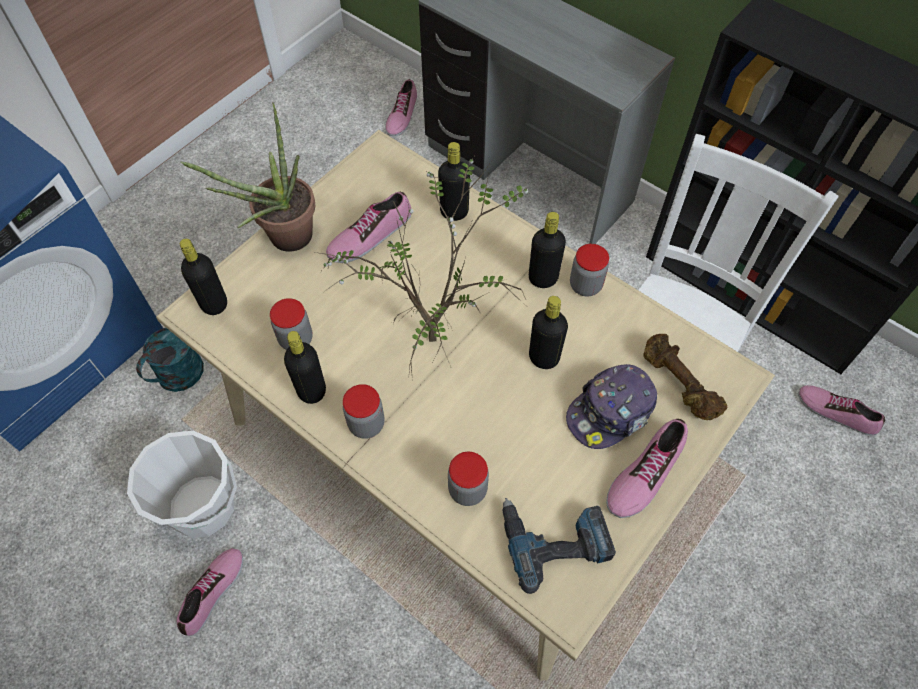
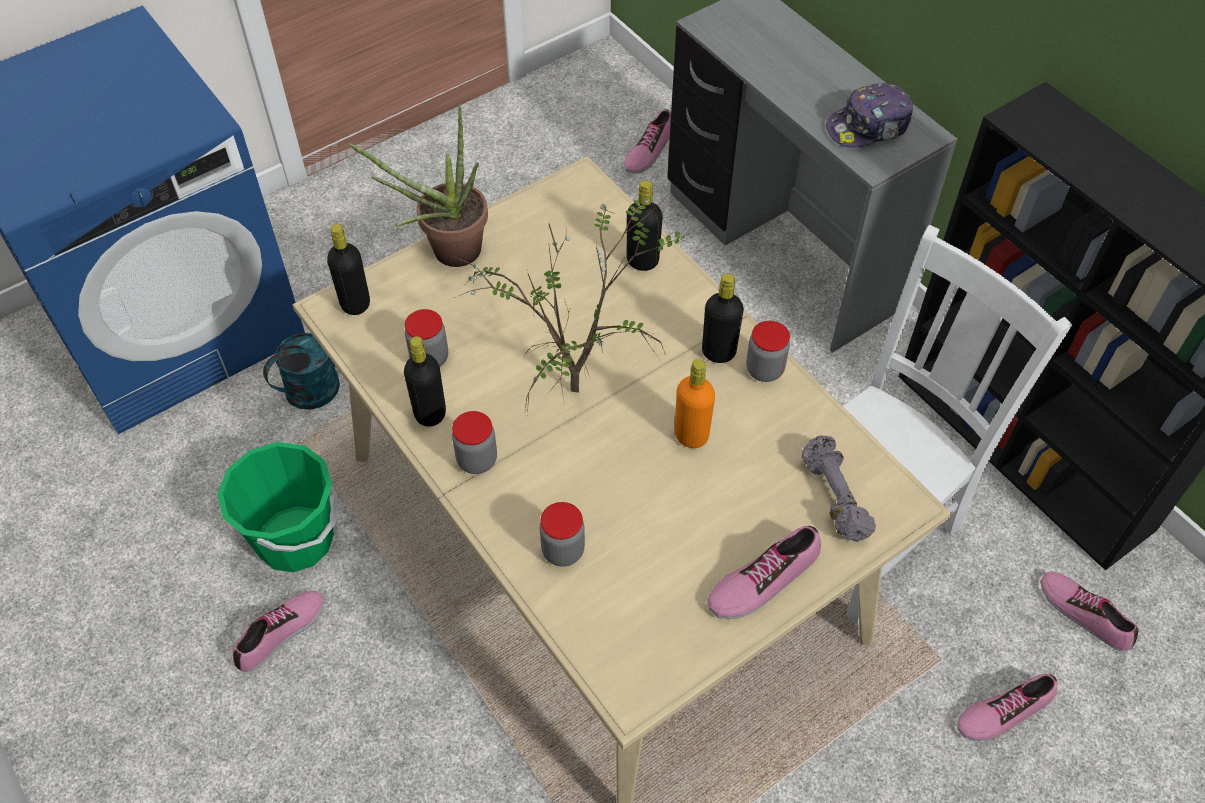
camera: 15 degrees right, 5 degrees down
white bucket [127,431,237,538] -> green bucket [217,442,337,572]
shoe [326,192,411,263] -> shoe moved to [957,674,1058,741]
power drill [503,498,616,594] -> none
black bottle [529,296,568,369] -> orange bottle [675,359,715,448]
cap [566,364,657,449] -> cap moved to [826,83,913,148]
brown dumbbell [643,334,727,420] -> grey dumbbell [802,435,876,542]

